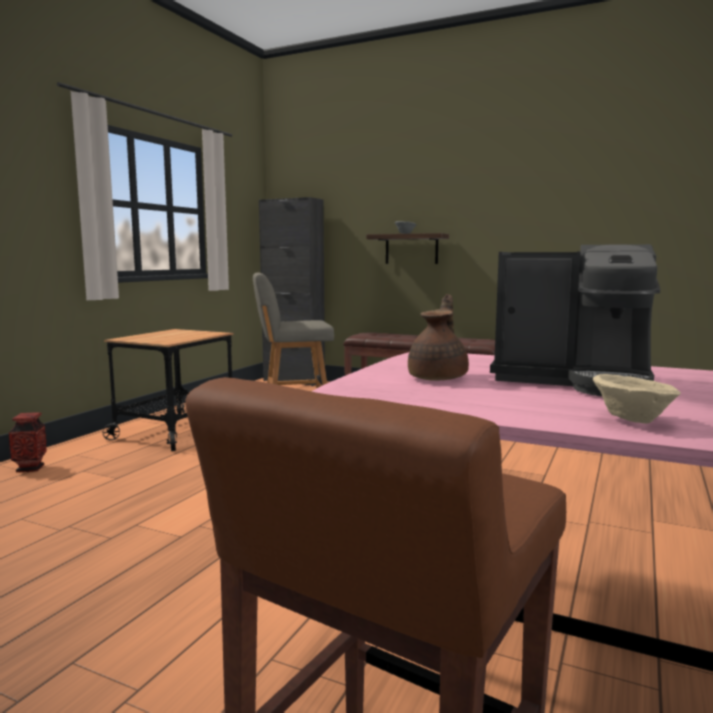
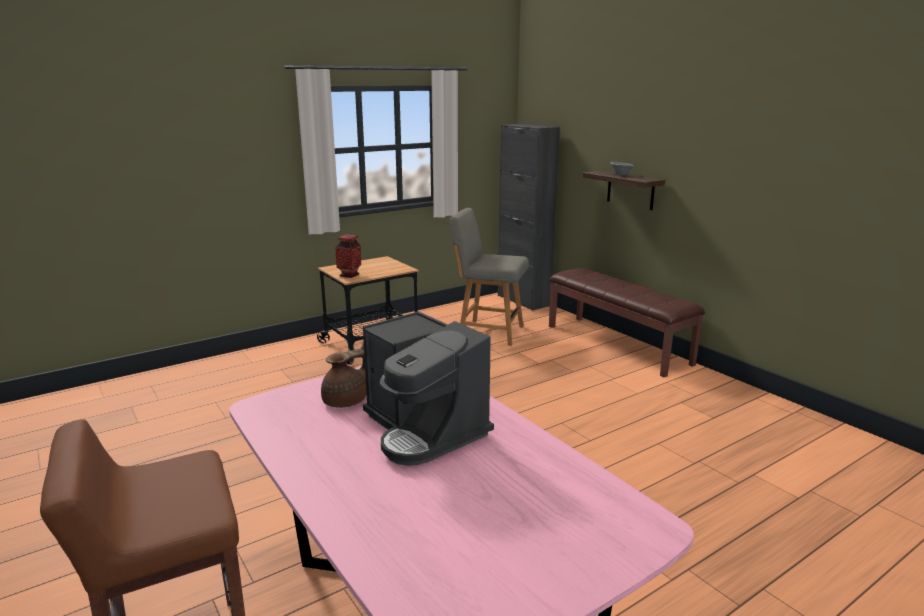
camera: 30 degrees right, 10 degrees up
vase [9,412,47,472] -> vase moved to [335,234,361,278]
beige bowl [593,374,681,423] -> none

